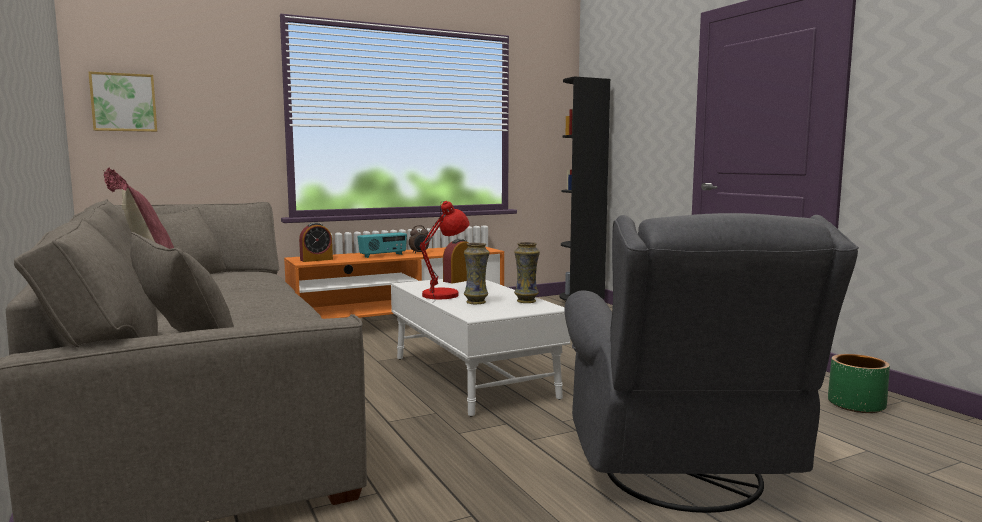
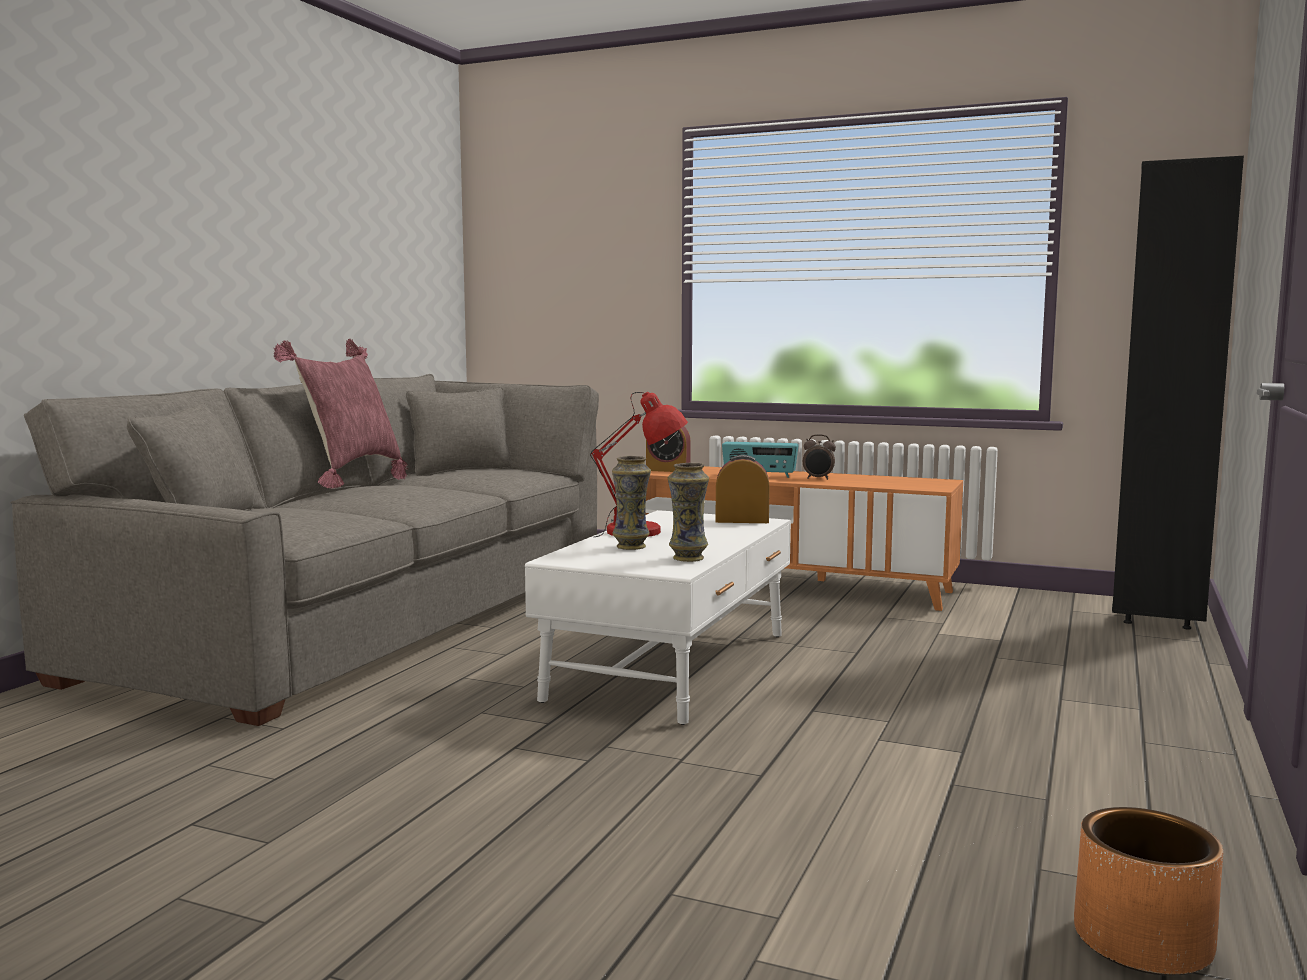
camera: 50 degrees right, 0 degrees up
picture [88,71,157,132] -> none
grey armchair [564,213,859,513] -> none
green planter [828,354,890,413] -> orange planter [1074,807,1223,976]

